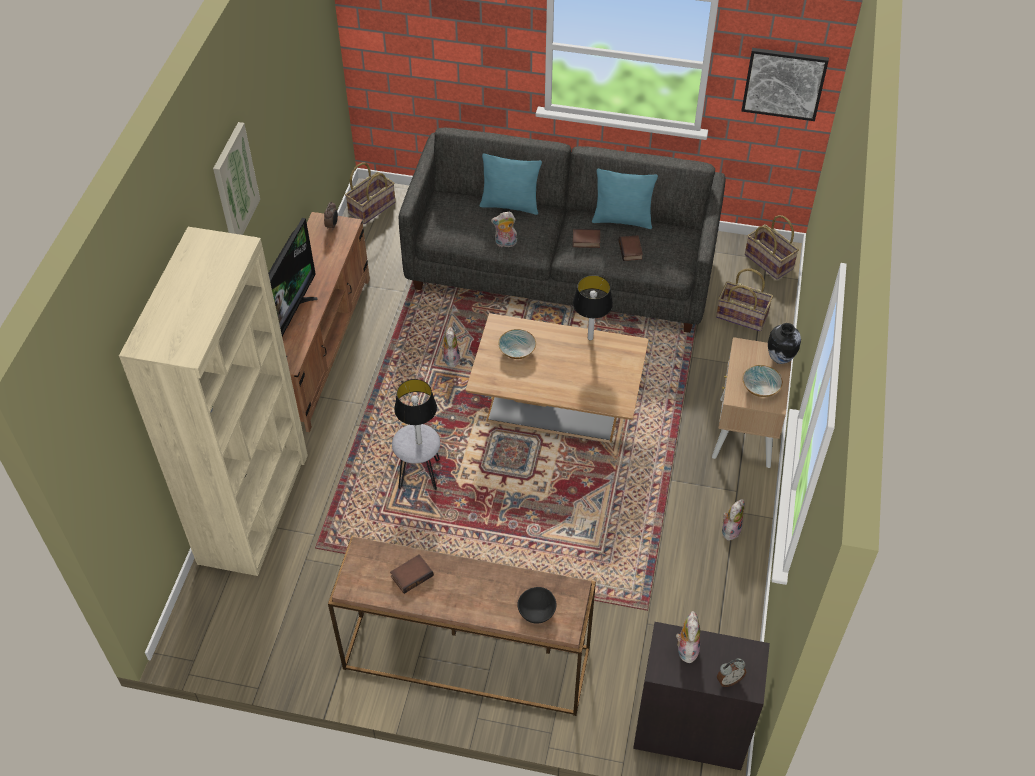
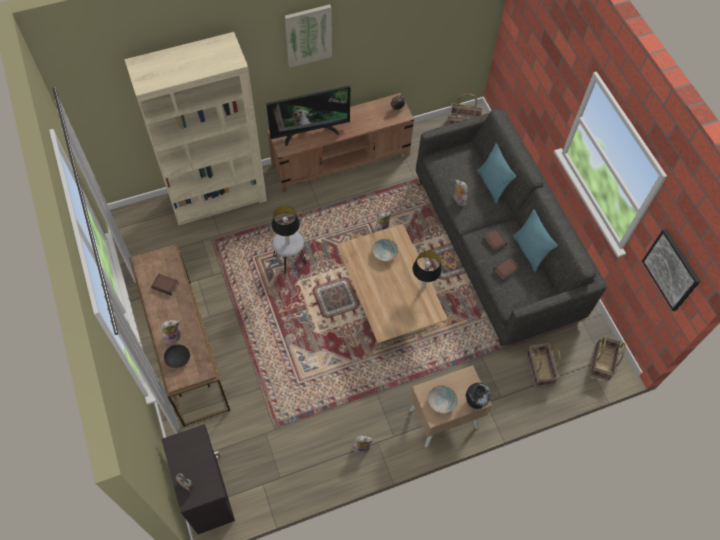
camera: 55 degrees right, 10 degrees up
plush toy [676,611,700,663] -> plush toy moved to [160,320,181,344]

